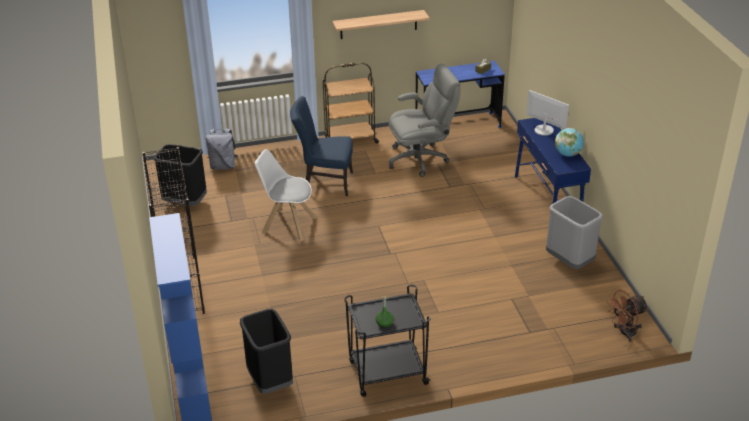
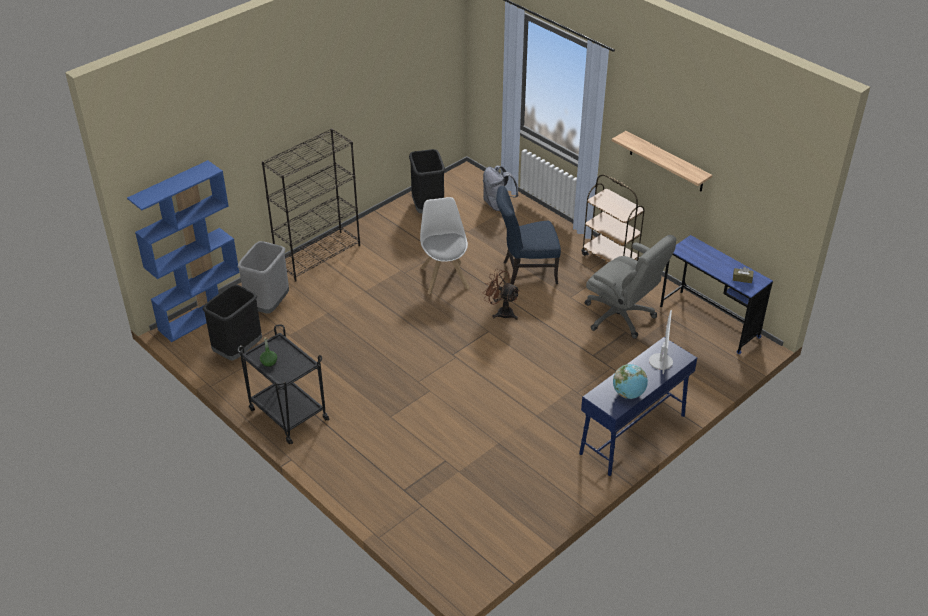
camera: 60 degrees right, 5 degrees up
blue chair [290,96,353,196] -> blue chair turned 75 degrees counterclockwise [496,186,561,285]
grey trash can [546,196,603,269] -> grey trash can moved to [238,241,289,313]
brown fan [606,290,648,342] -> brown fan moved to [482,269,520,320]

